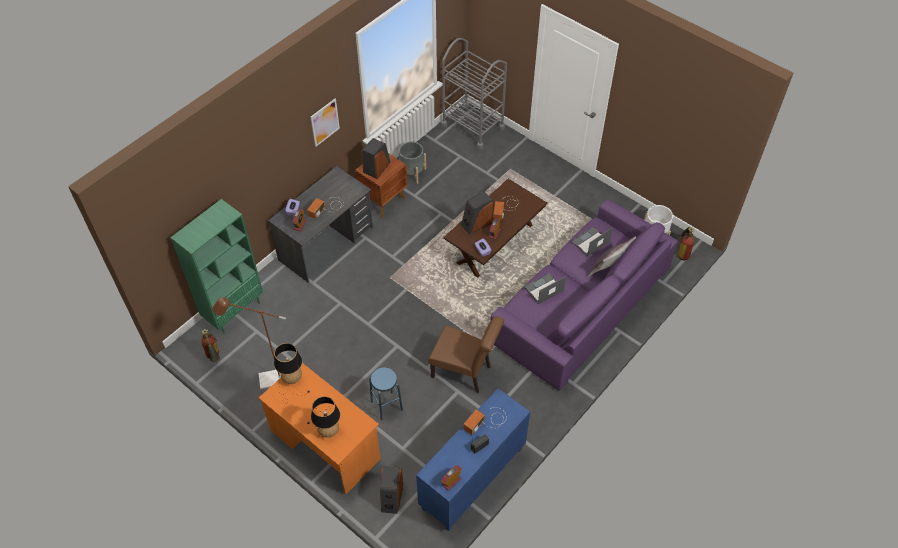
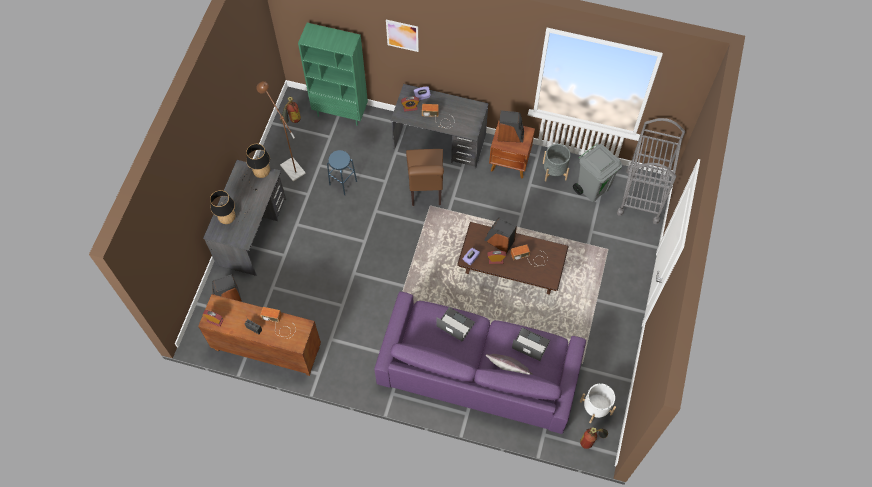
camera: 65 degrees right, 10 degrees up
orange desk [259,363,380,495] -> grey desk [203,160,286,276]
picture [310,99,340,147] -> picture moved to [386,20,419,52]
blue stool [369,368,403,420] -> blue stool moved to [327,150,357,195]
blue cabinet [416,388,530,531] -> brown cabinet [198,294,321,376]
brown chair [428,316,504,393] -> brown chair moved to [406,149,444,206]
none -> grey trash can [573,143,622,202]

